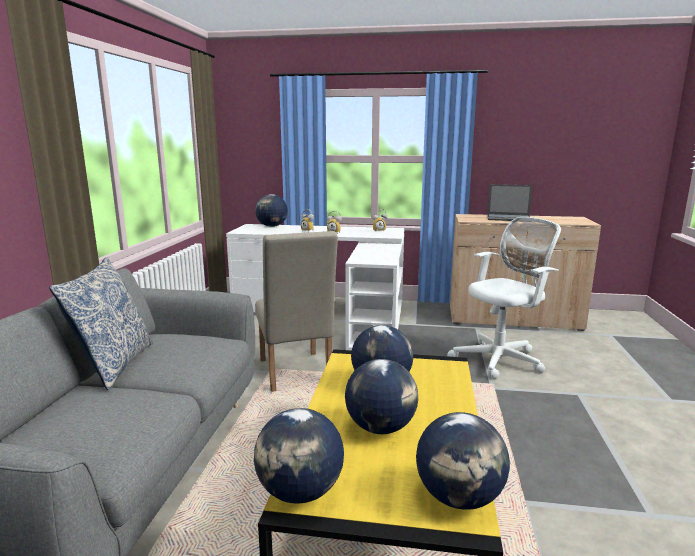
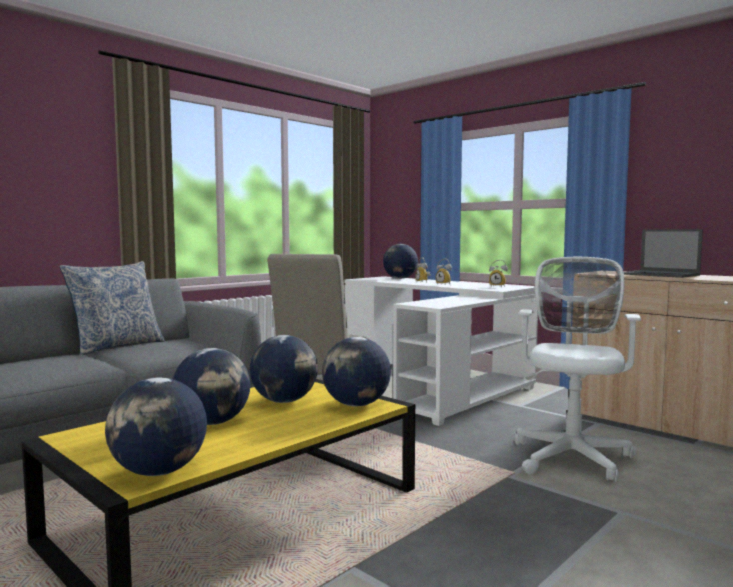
camera: 35 degrees right, 10 degrees down
globe [254,408,344,503] -> globe moved to [322,337,391,406]
white office chair [447,217,561,379] -> white office chair turned 75 degrees counterclockwise [514,257,641,482]

